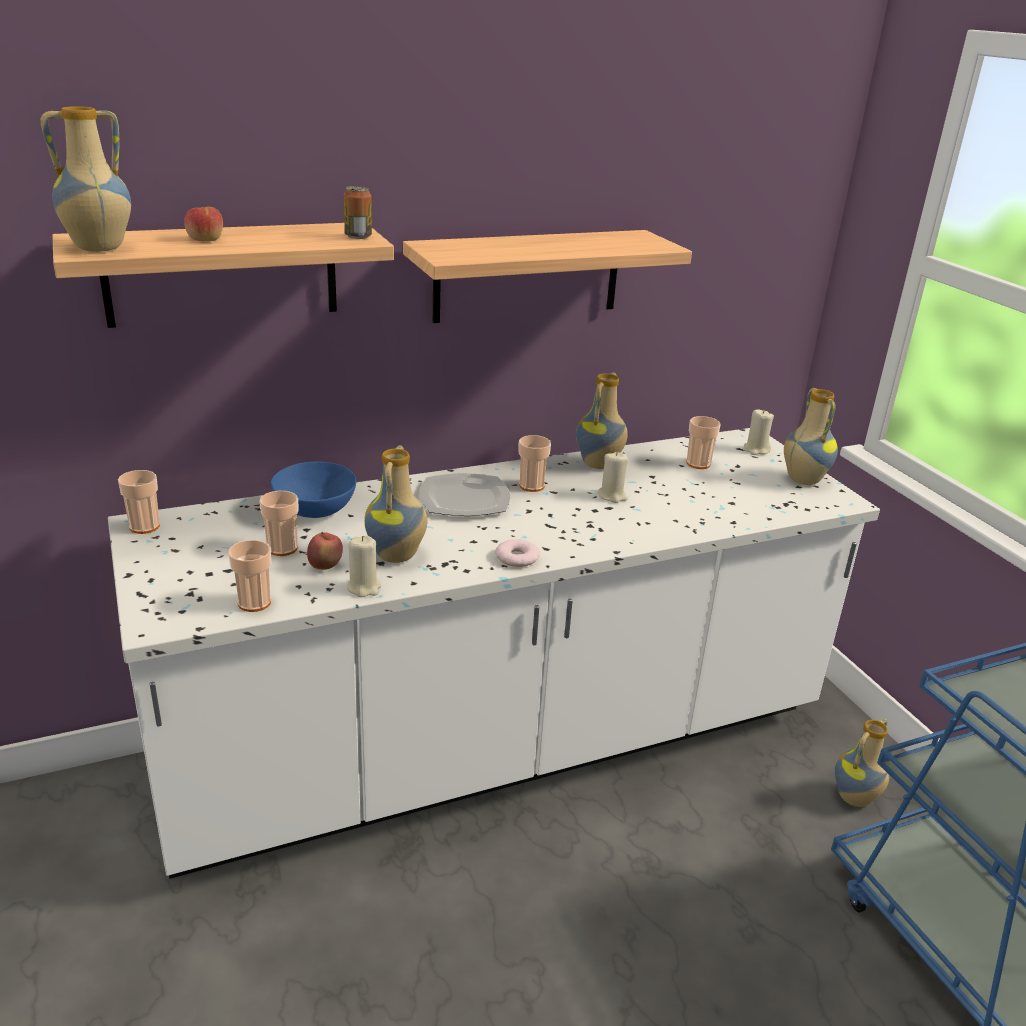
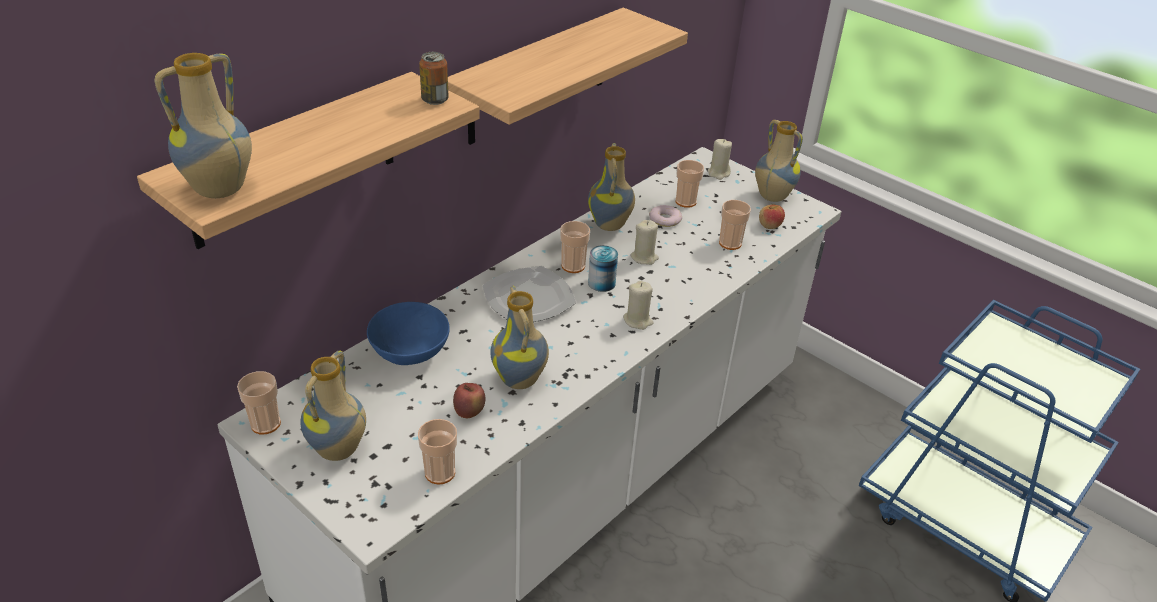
camera: 25 degrees left, 10 degrees up
apple [184,207,223,241] -> apple moved to [759,204,785,229]
cup [259,491,299,556] -> cup moved to [719,200,751,250]
beige candle [347,536,381,597] -> beige candle moved to [623,281,653,330]
donut [495,539,540,567] -> donut moved to [649,205,682,227]
vase [835,718,889,807] -> vase moved to [300,351,366,461]
none -> can [588,245,618,292]

